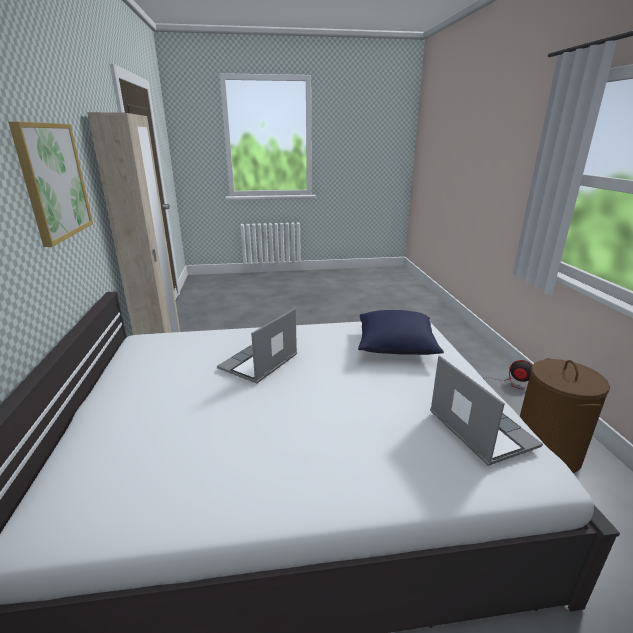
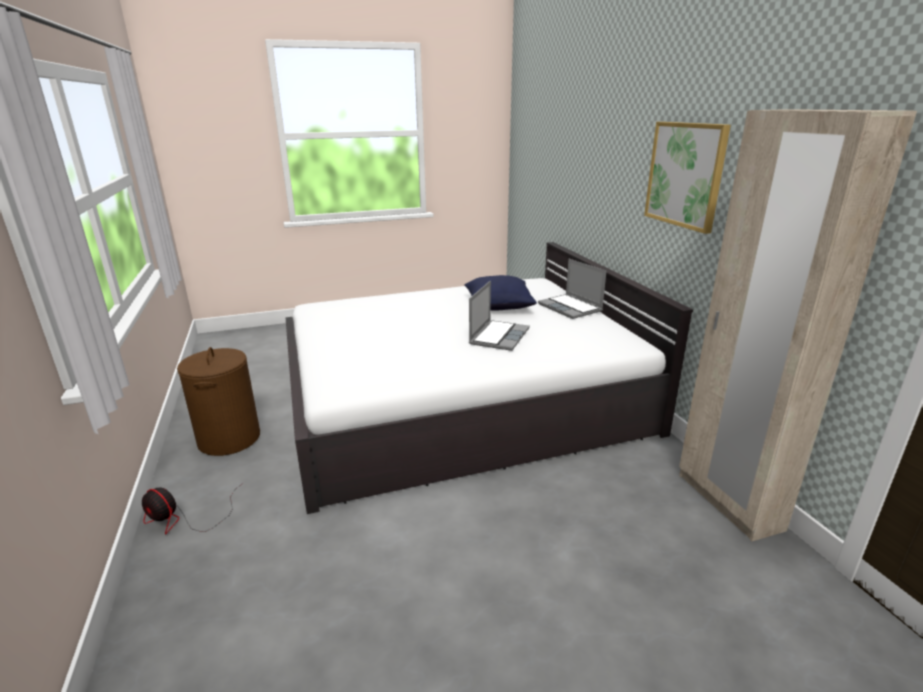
camera: 170 degrees right, 0 degrees up
blue pillow [358,310,444,355] -> blue pillow moved to [464,275,537,311]
laptop [430,355,543,466] -> laptop moved to [538,259,606,319]

